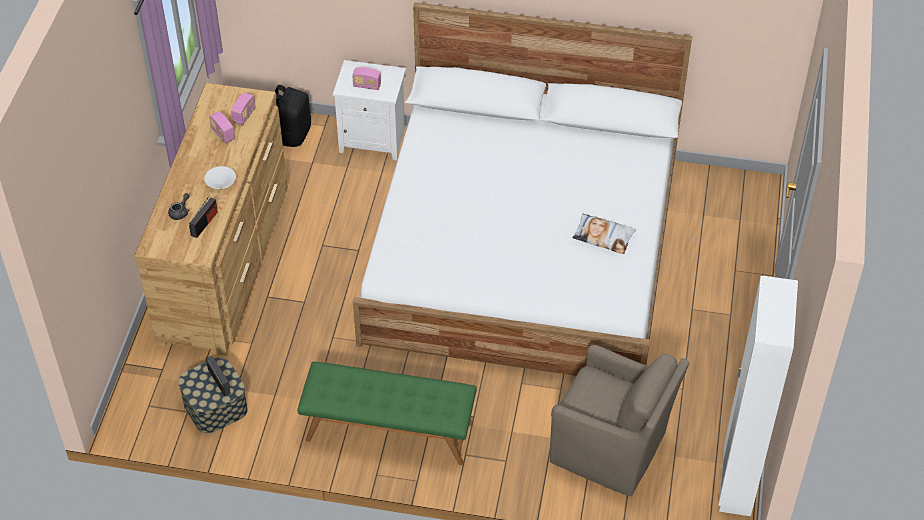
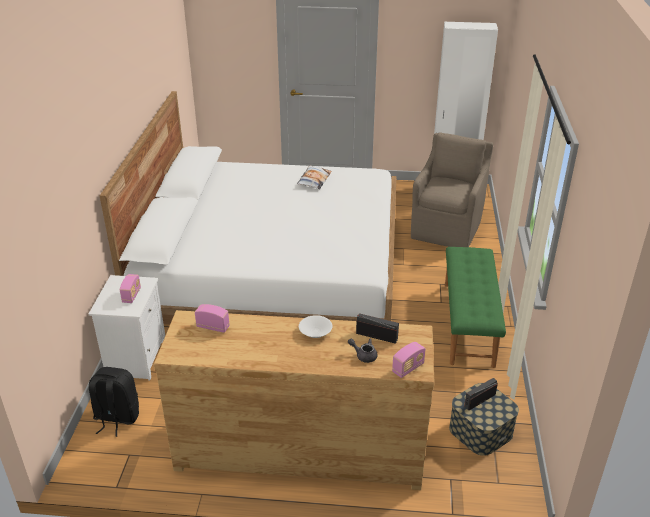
camera: 95 degrees left, 15 degrees down
radio [209,111,235,143] -> radio moved to [392,342,426,378]

